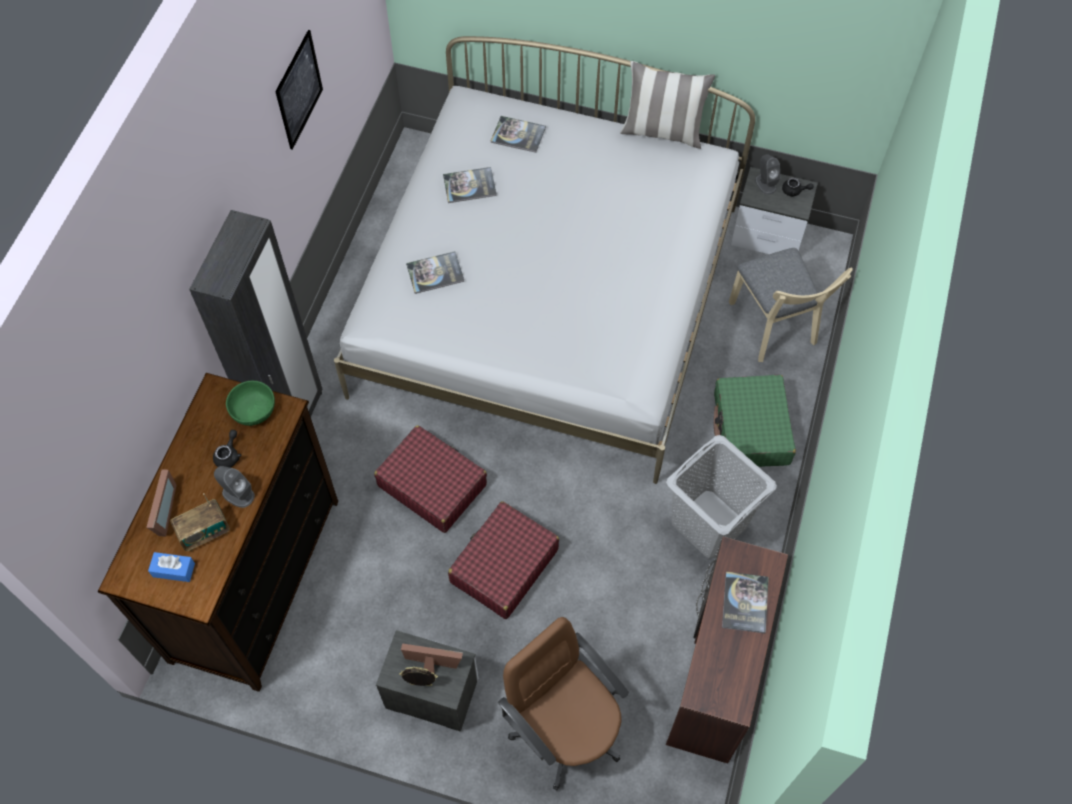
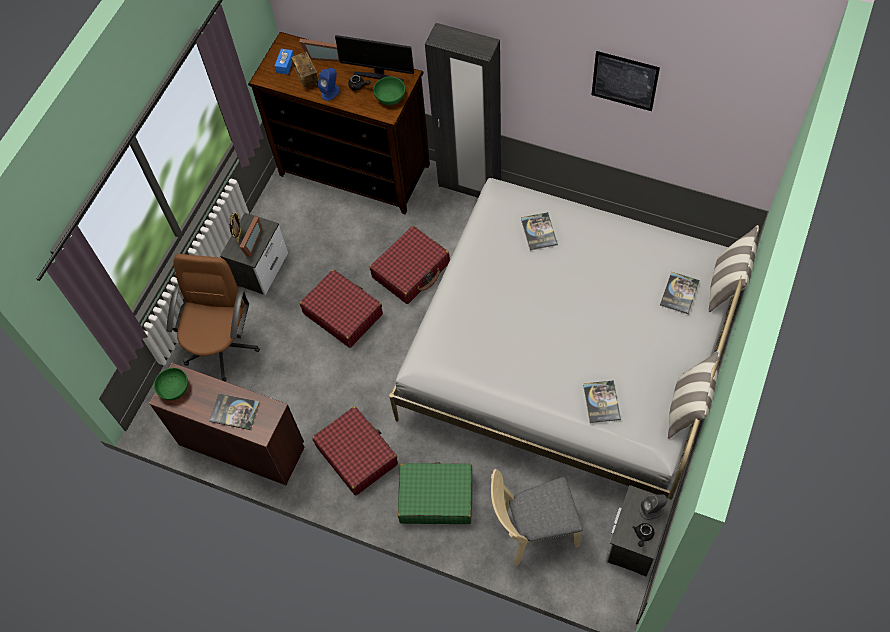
camera: 100 degrees right, 0 degrees up
grey speaker [214,466,255,508] -> blue speaker [318,68,340,101]
book [443,167,497,203] -> book moved to [583,380,621,423]
brown office chair [498,617,629,790] -> brown office chair turned 45 degrees counterclockwise [166,254,260,382]
grey laundry basket [666,435,777,559] -> red suitcase [312,406,398,496]
none -> green bowl [154,368,188,401]
none -> monitor [335,35,414,82]
none -> pillow [709,225,759,312]

